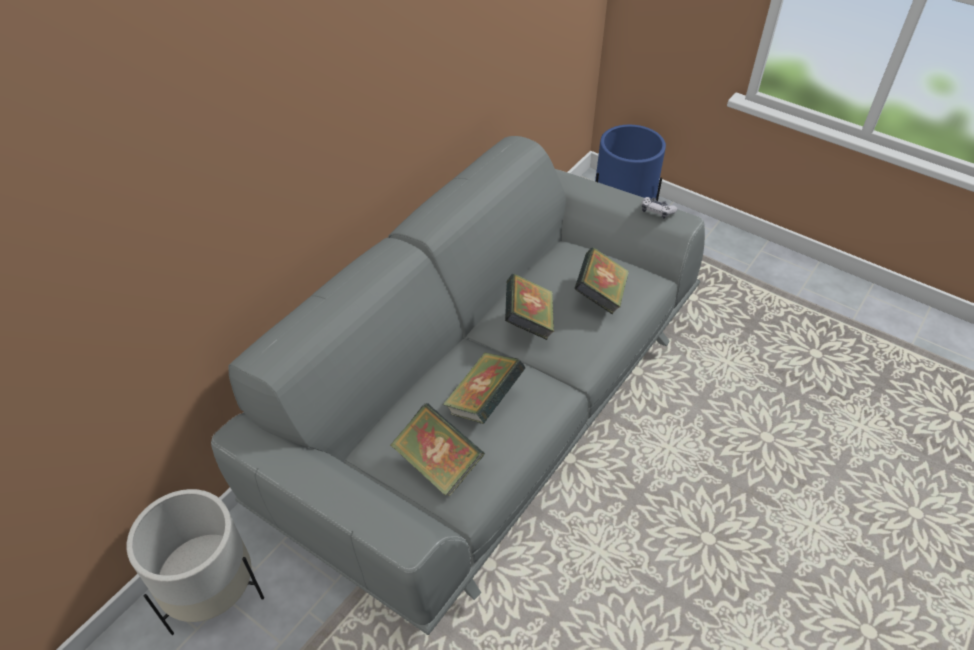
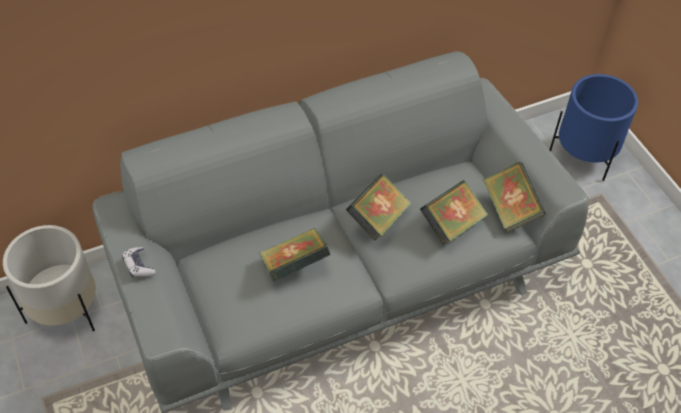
camera: 30 degrees right, 5 degrees up
book [390,403,485,496] -> book moved to [483,162,546,233]
game controller [642,197,677,219] -> game controller moved to [122,247,156,278]

